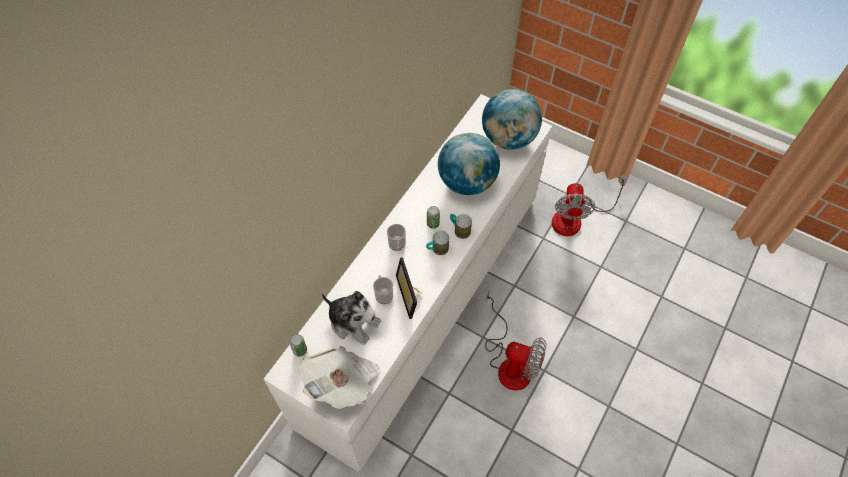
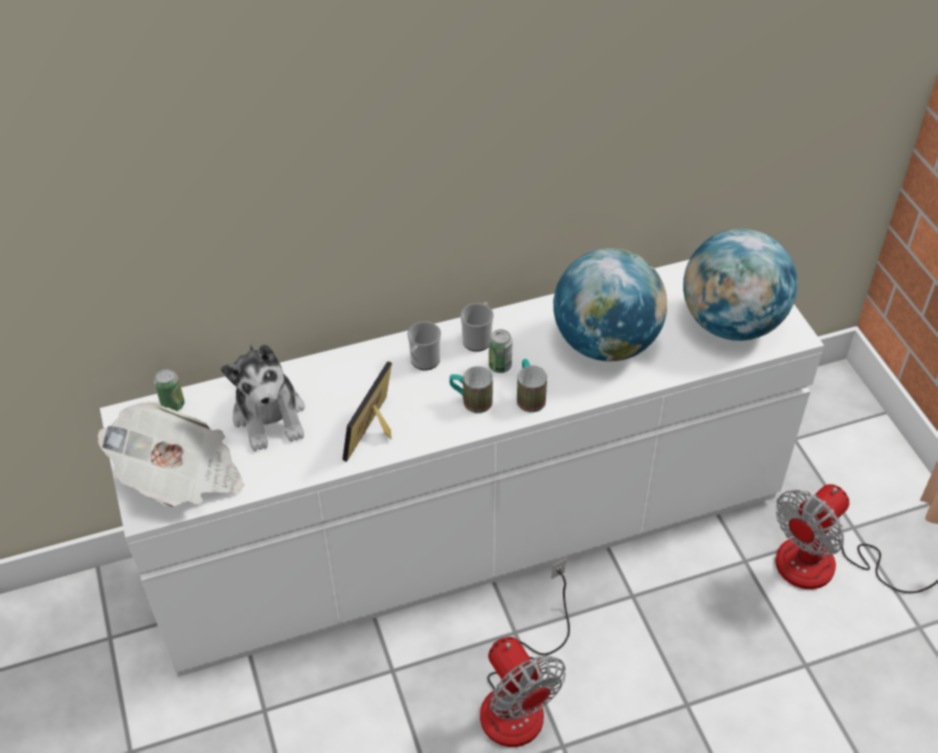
camera: 40 degrees right, 10 degrees down
mug [373,275,393,304] -> mug moved to [460,302,493,352]

